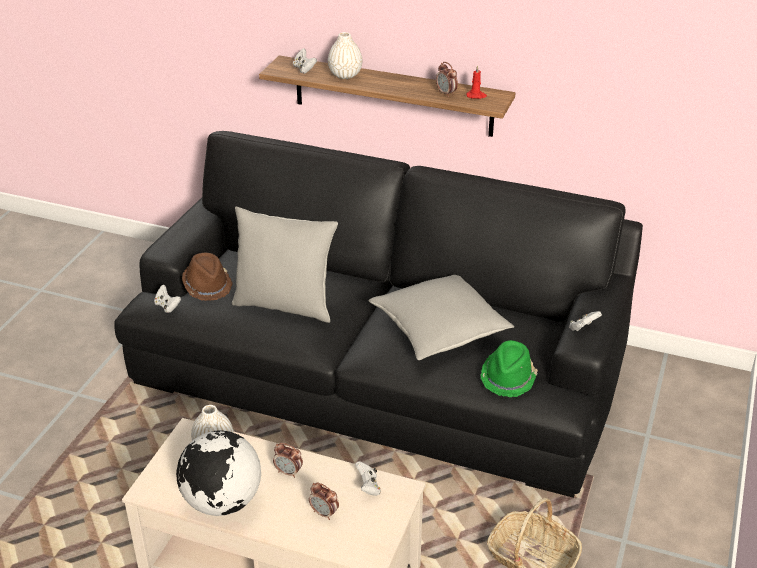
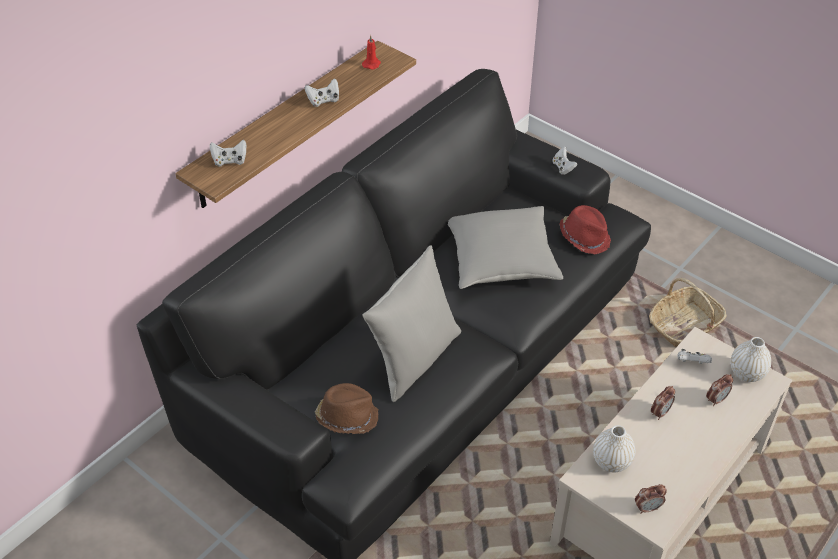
camera: 70 degrees left, 10 degrees up
white game controller [154,285,181,313] -> white game controller moved to [305,78,339,107]
globe [176,430,261,516] -> none
white vase [328,32,362,79] -> white vase moved to [731,337,771,382]
alarm clock [436,62,458,97] -> alarm clock moved to [635,484,667,514]
green hat [481,340,538,397] -> red hat [559,205,611,254]

